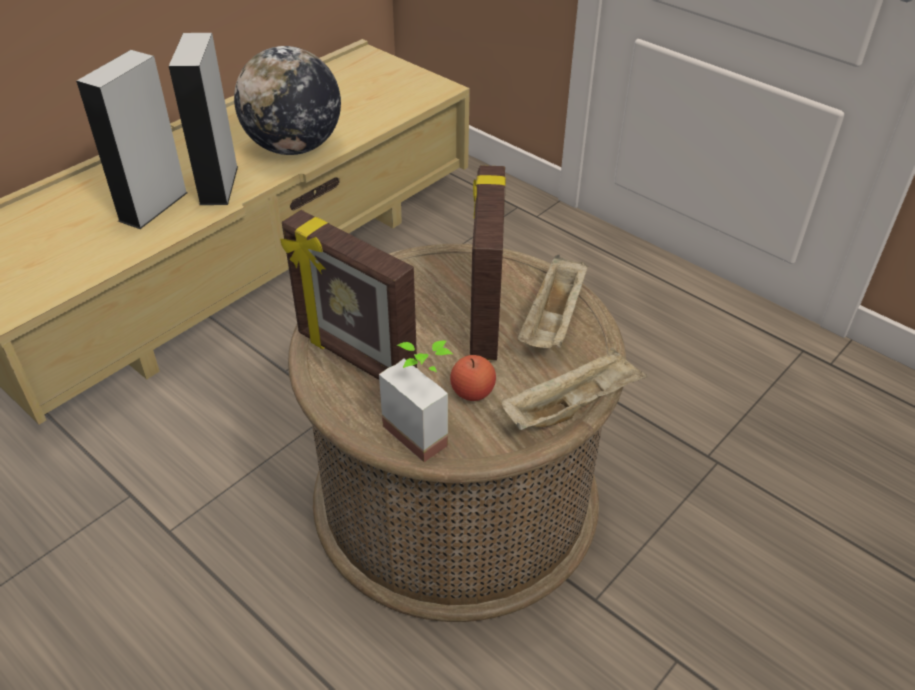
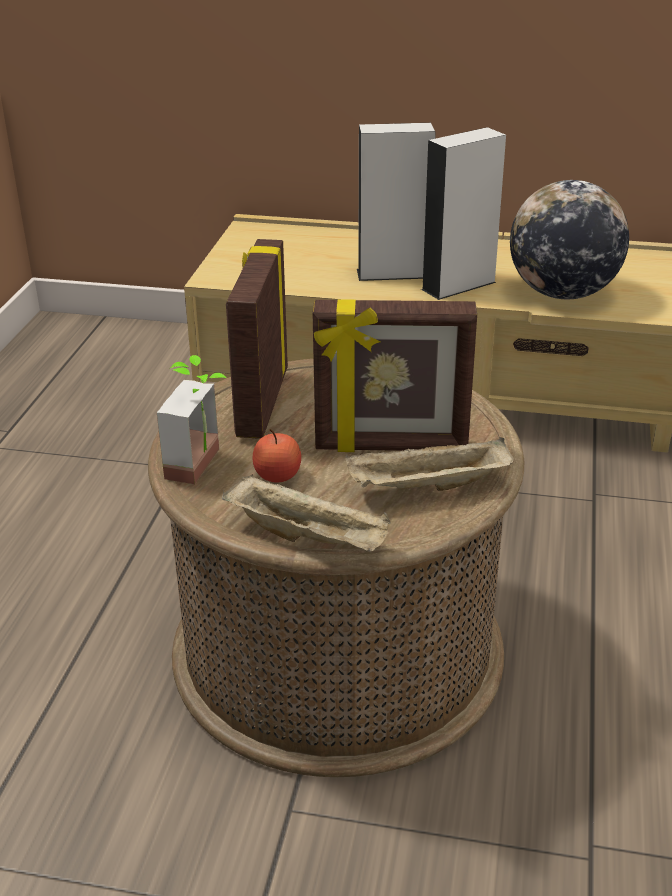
camera: 60 degrees right, 10 degrees down
picture frame [470,165,506,360] -> picture frame turned 150 degrees counterclockwise [312,299,477,452]

